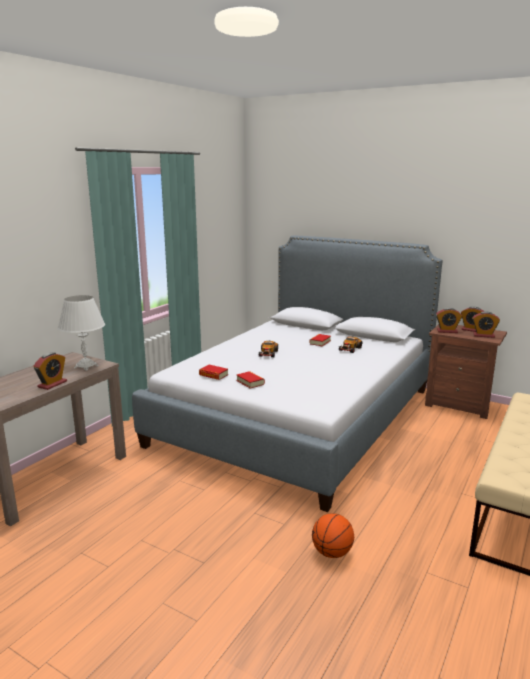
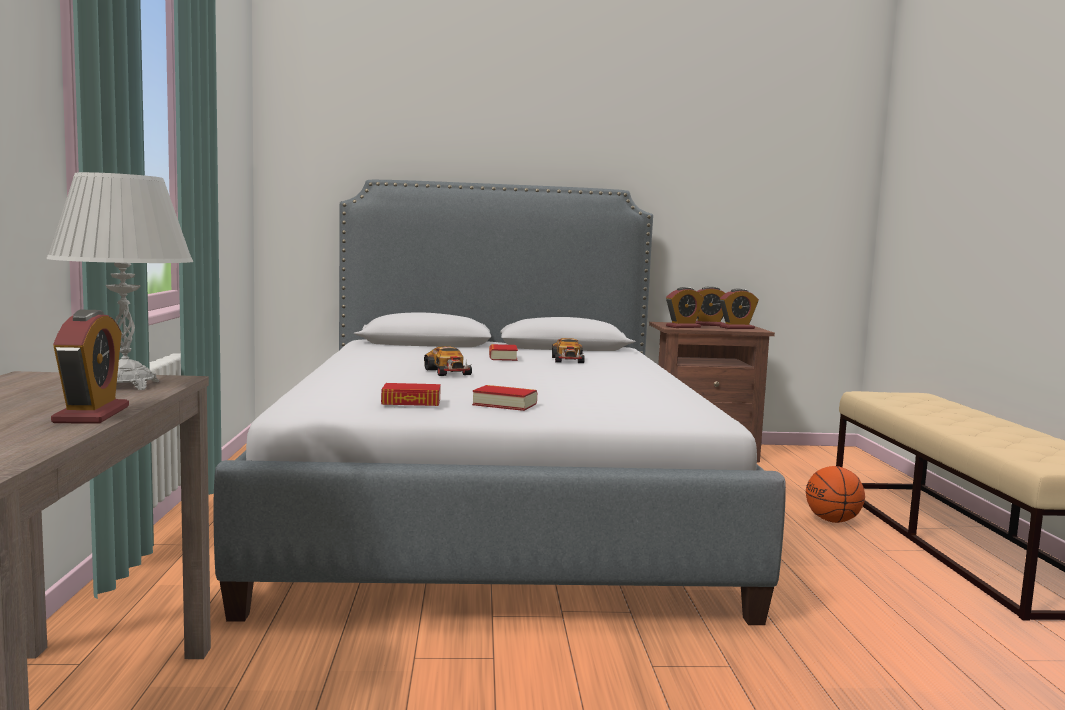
camera: 35 degrees left, 10 degrees down
basketball [312,513,354,558] -> basketball moved to [806,466,865,523]

